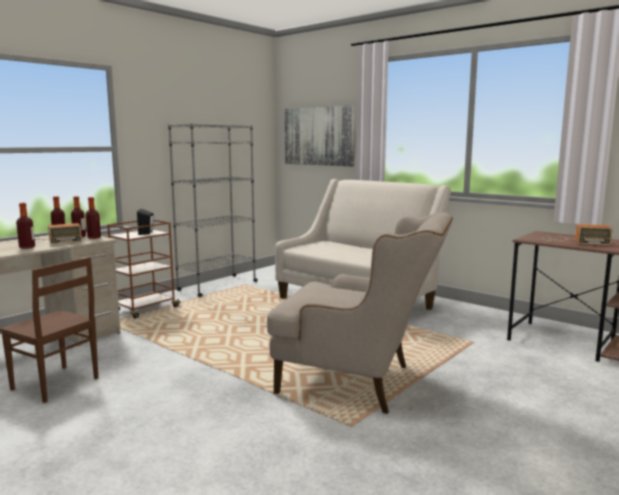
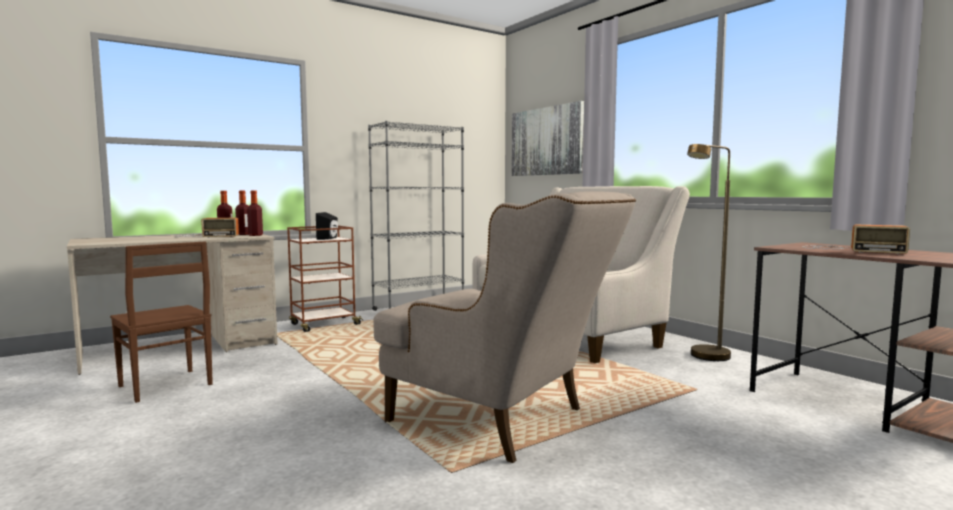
camera: 15 degrees right, 5 degrees down
bottle [16,203,35,249] -> none
none -> brown floor lamp [687,144,731,361]

